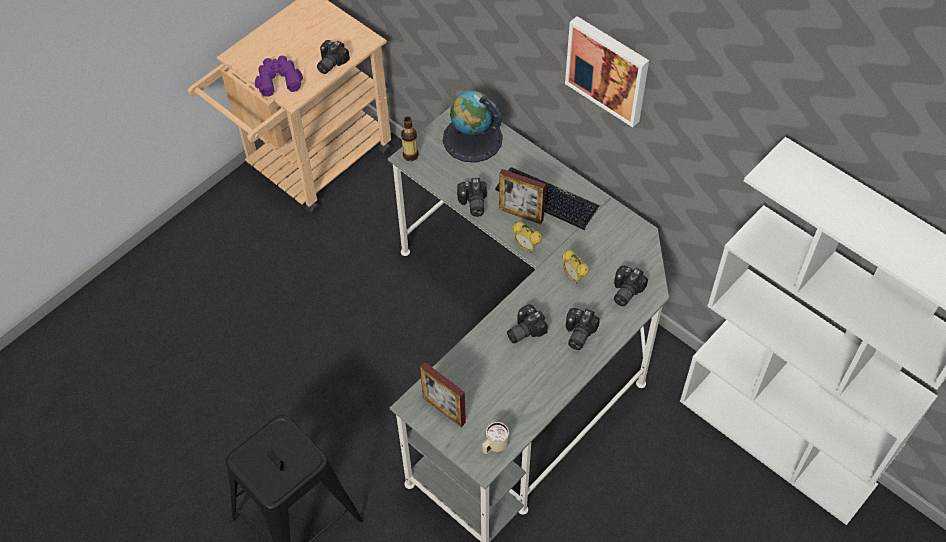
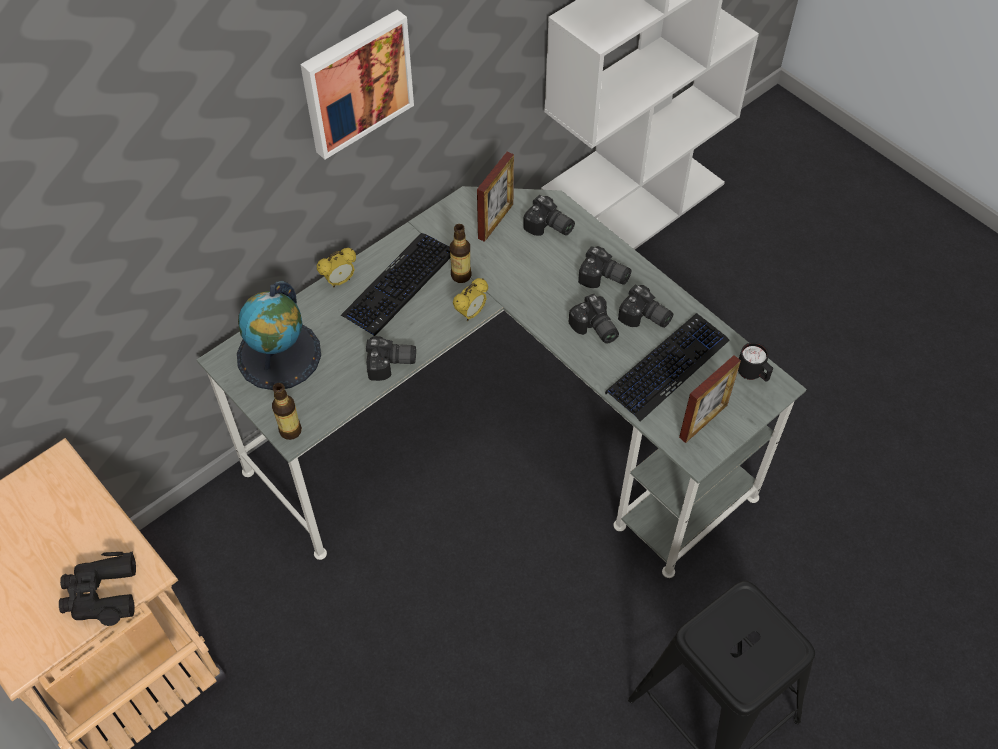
camera: 85 degrees left, 0 degrees up
purple binoculars [255,56,303,97] -> black binoculars [59,552,136,626]
camera [317,40,350,74] -> camera moved to [618,284,673,328]
beige mug [482,422,509,454] -> black mug [738,342,773,382]
picture frame [499,169,546,224] -> picture frame moved to [477,152,514,242]
alarm clock [562,250,589,284] -> alarm clock moved to [317,248,356,288]
none -> bottle [450,224,471,283]
none -> keyboard [605,313,730,422]

